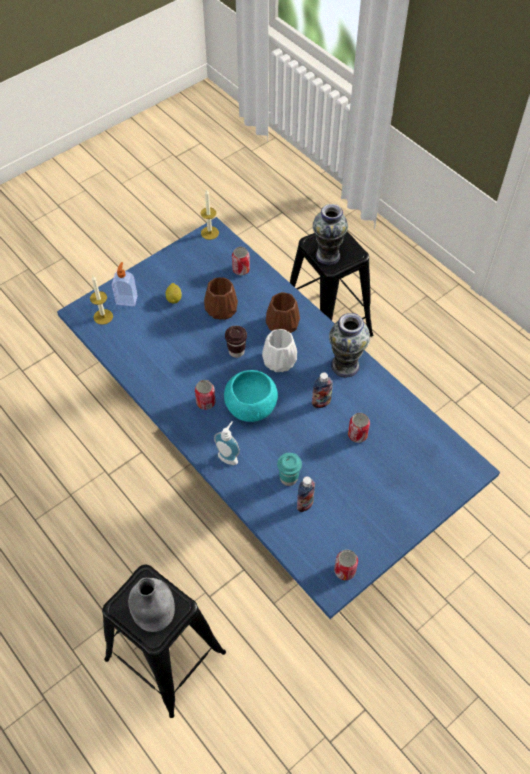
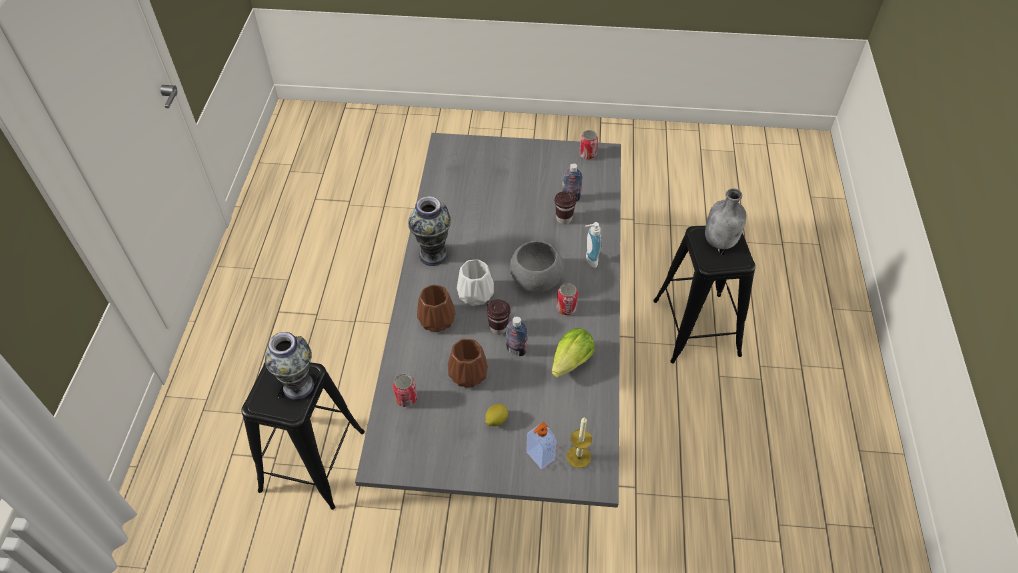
camera: 135 degrees left, 5 degrees down
blue dining table [57,217,500,619] -> grey dining table [355,133,621,508]
candle [201,190,219,240] -> none
turquoise bowl [224,370,278,422] -> grey bowl [510,241,564,293]
turquoise cup [277,453,302,486] -> brown cup [555,191,577,224]
bottle [312,372,333,408] -> bottle moved to [506,316,527,356]
can [348,413,370,443] -> none
none -> lettuce [552,328,595,378]

